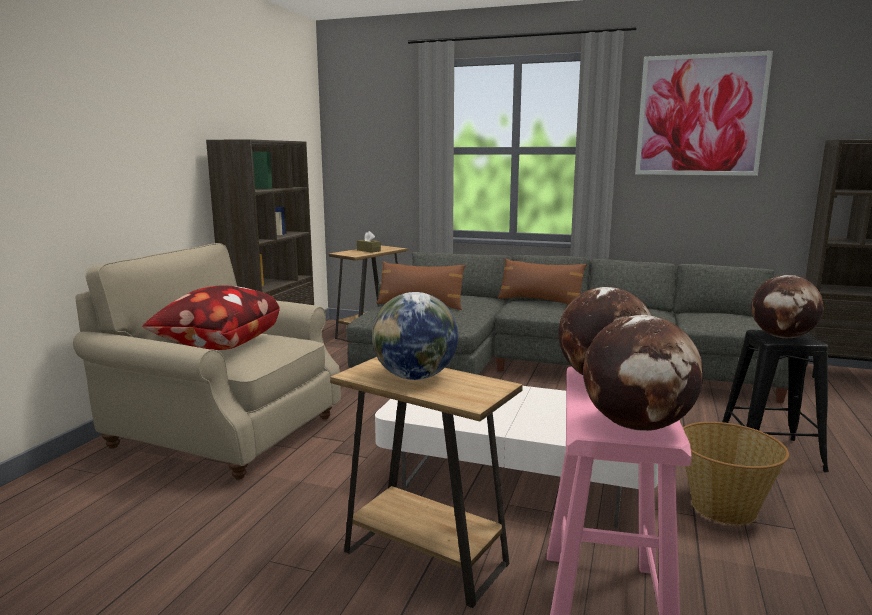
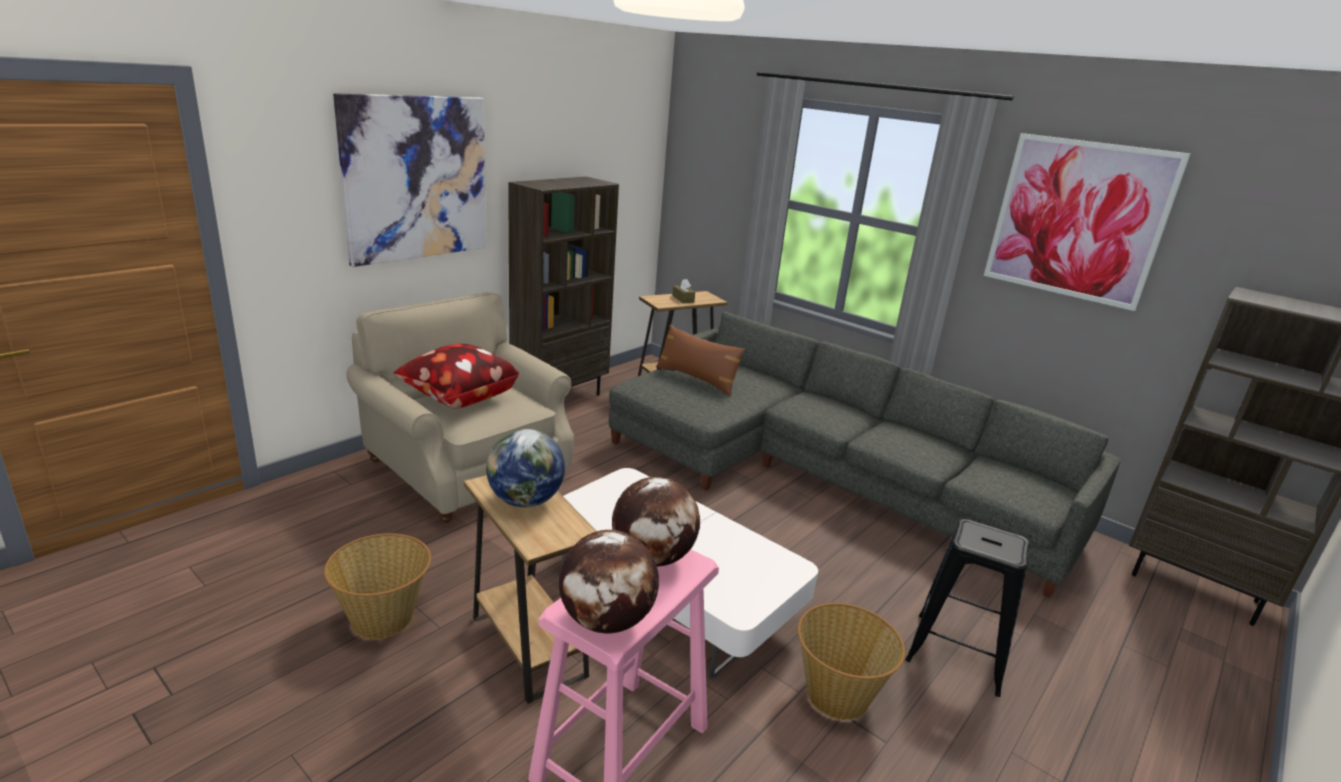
camera: 20 degrees right, 10 degrees up
brown pillow [498,258,587,305] -> none
globe [751,275,824,338] -> none
none -> basket [324,533,431,639]
none -> picture [333,93,486,267]

